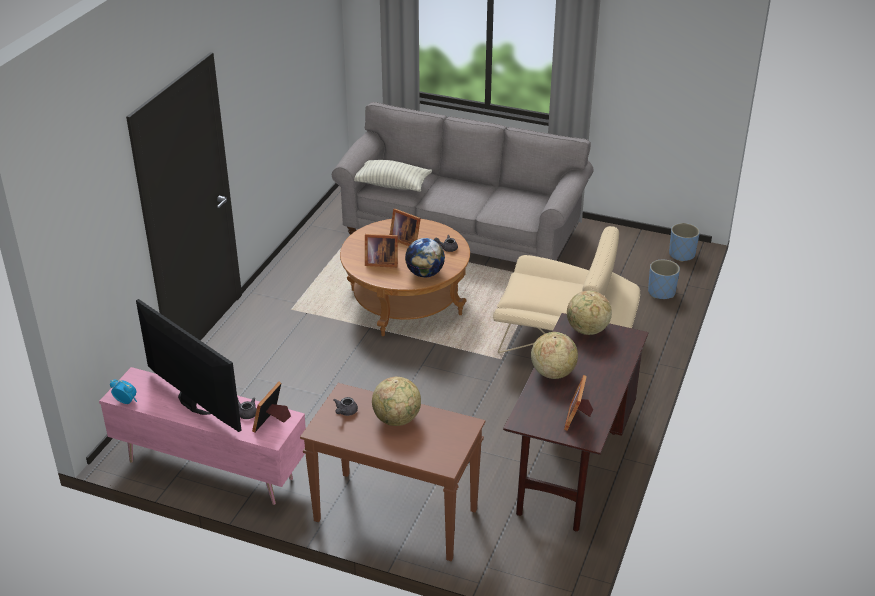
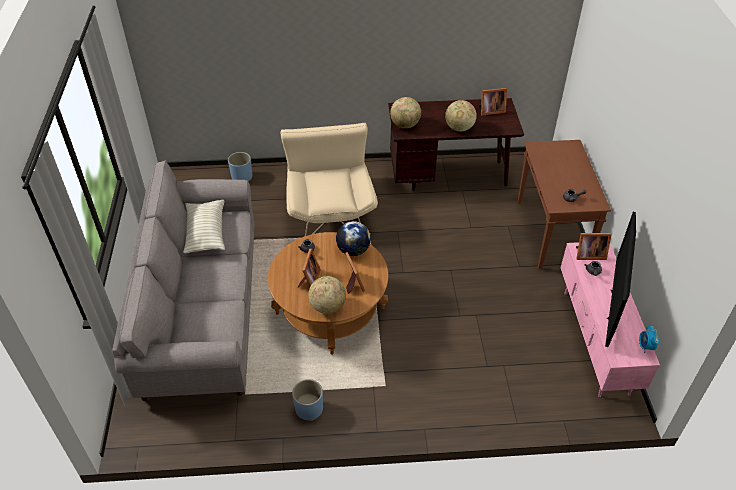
camera: 115 degrees left, 10 degrees up
pillow [354,160,432,192] -> pillow moved to [183,200,225,253]
globe [372,377,421,426] -> globe moved to [308,276,346,314]
blue planter [669,223,700,262] -> blue planter moved to [292,379,323,421]

